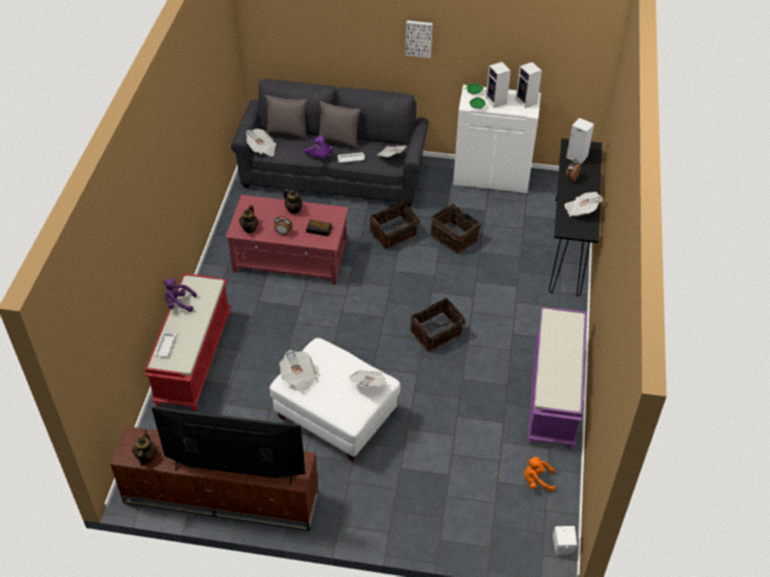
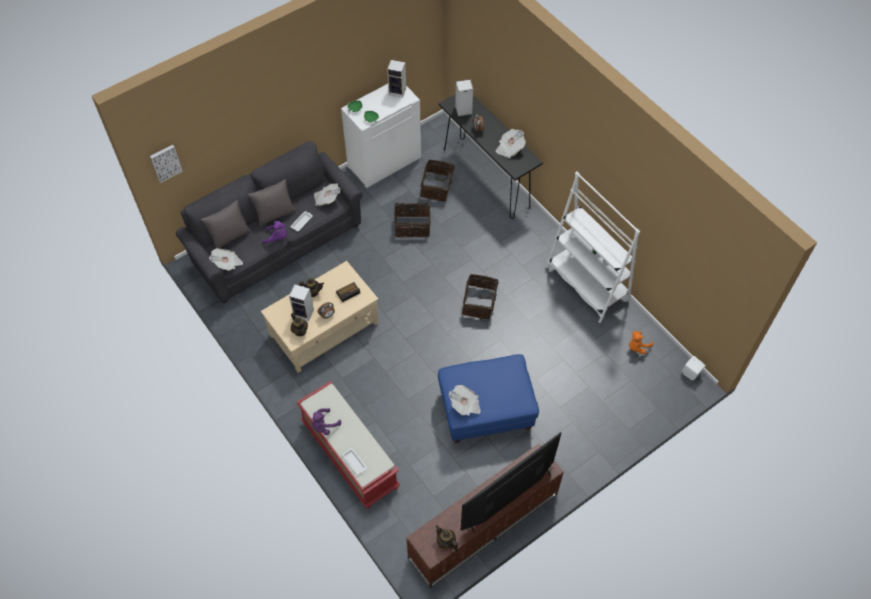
camera: 45 degrees left, 10 degrees up
red coffee table [226,195,348,285] -> beige coffee table [261,261,379,373]
white ottoman [270,338,400,461] -> blue ottoman [438,354,539,443]
newspaper [349,370,386,387] -> none
basket [370,201,420,249] -> basket moved to [421,160,459,202]
picture [405,21,433,58] -> picture moved to [150,145,183,183]
speaker [486,62,511,108] -> speaker moved to [289,284,314,321]
purple bench [528,307,587,449] -> white bookcase [546,171,640,323]

